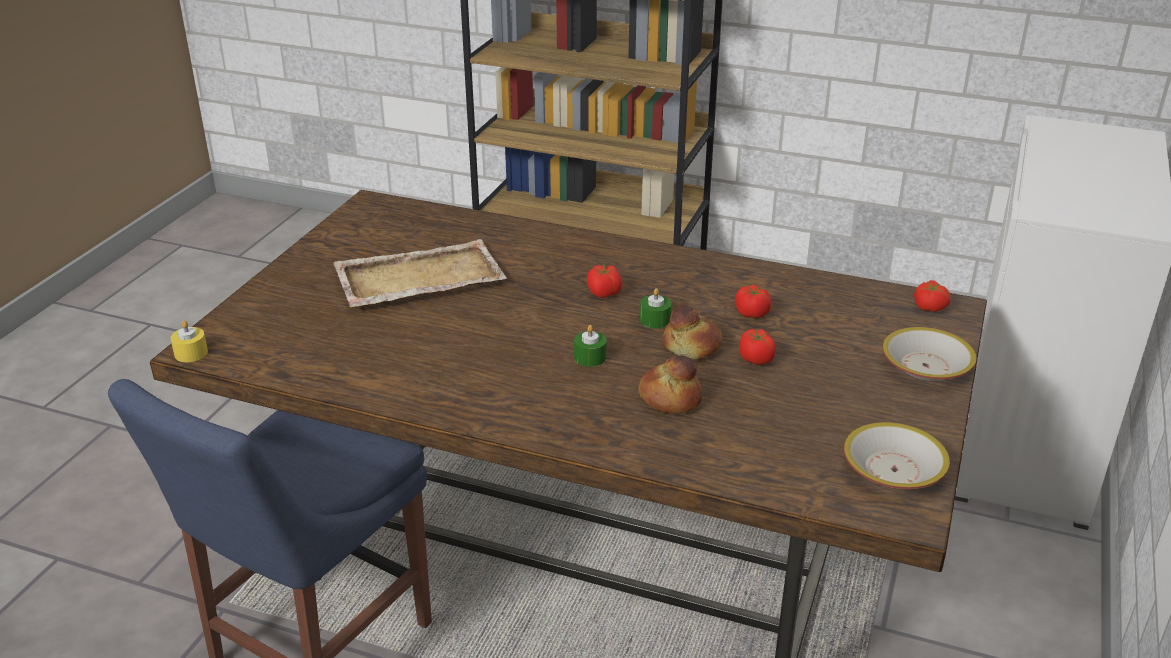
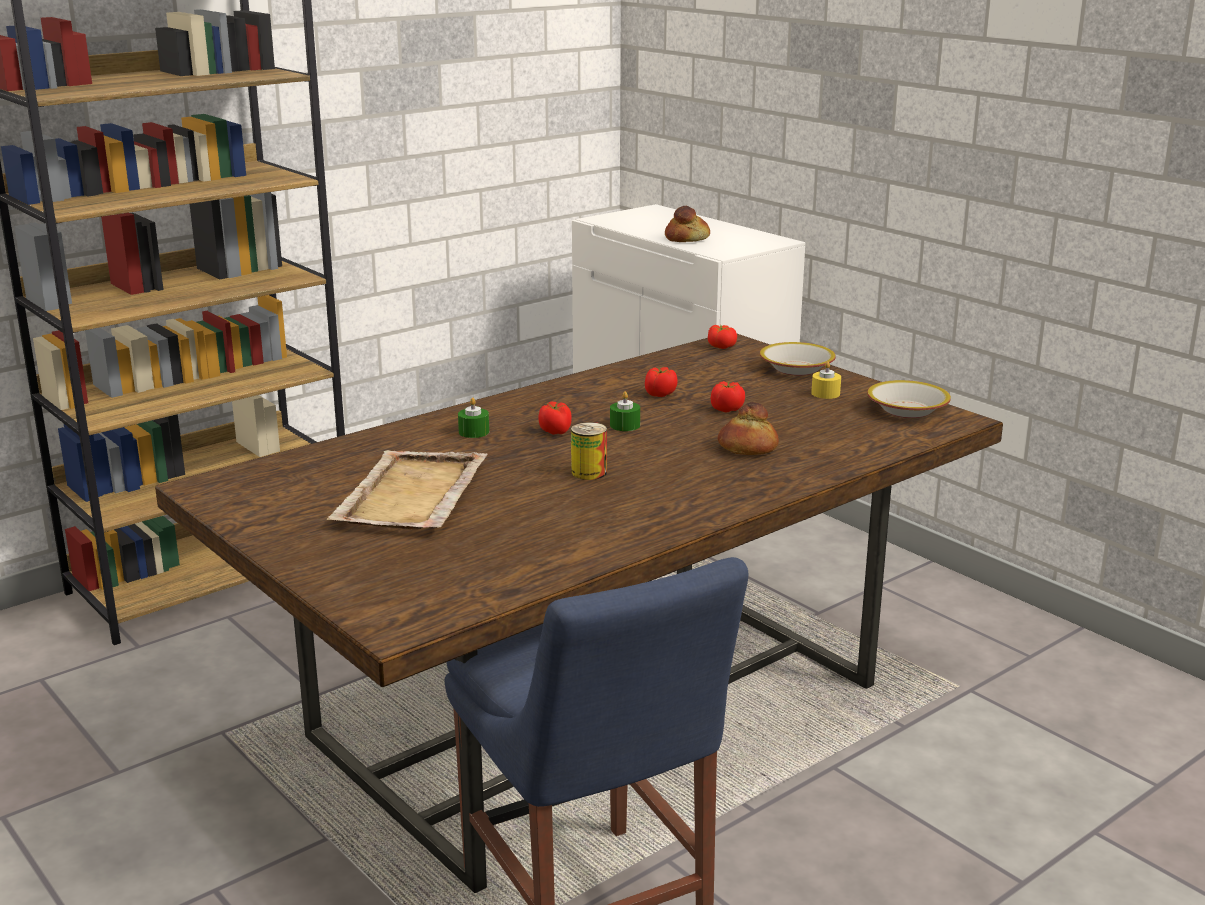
camera: 60 degrees left, 10 degrees down
yellow candle [170,320,208,362] -> yellow candle moved to [811,361,841,399]
green candle [574,325,606,367] -> green candle moved to [458,398,489,438]
bread [663,305,723,359] -> bread moved to [665,206,710,242]
none -> can [571,422,607,480]

